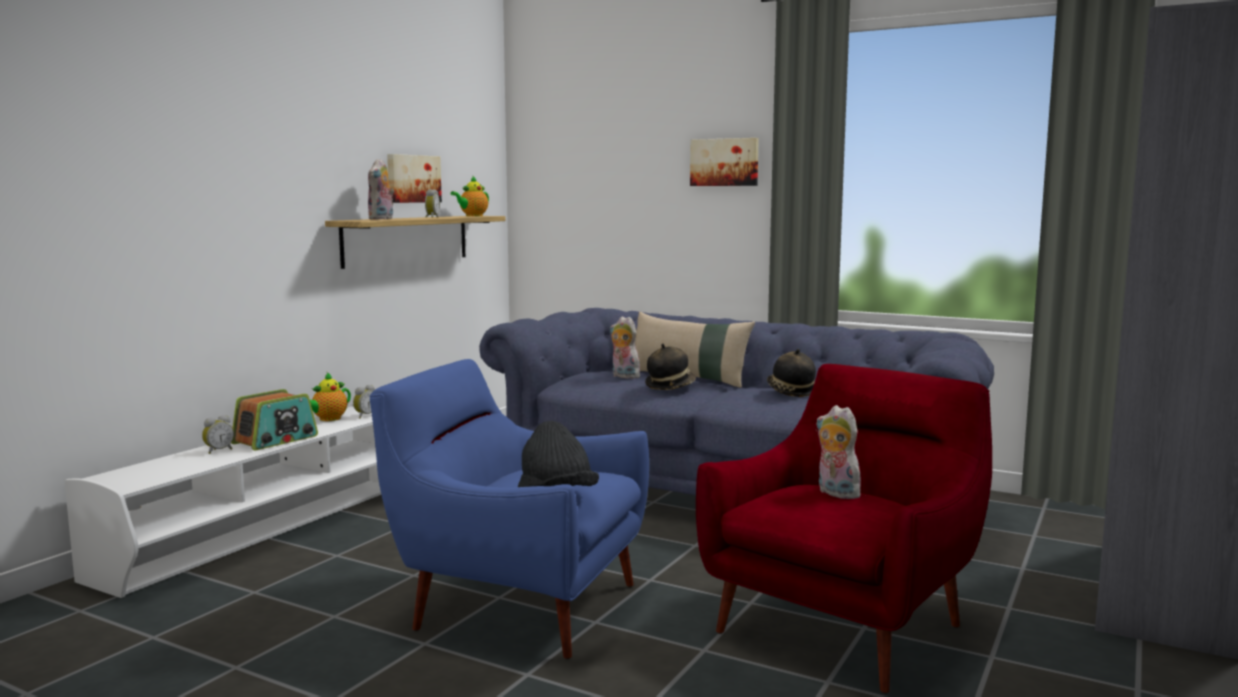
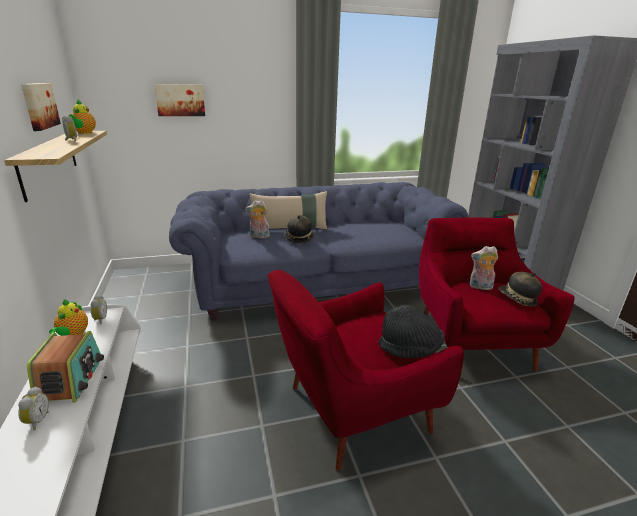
camera: 45 degrees left, 15 degrees up
plush toy [368,159,394,220] -> none
blue armchair [370,359,649,659] -> red armchair [268,270,464,470]
picture [690,138,759,186] -> picture moved to [154,84,205,116]
hat [767,349,816,397] -> hat moved to [498,272,542,307]

